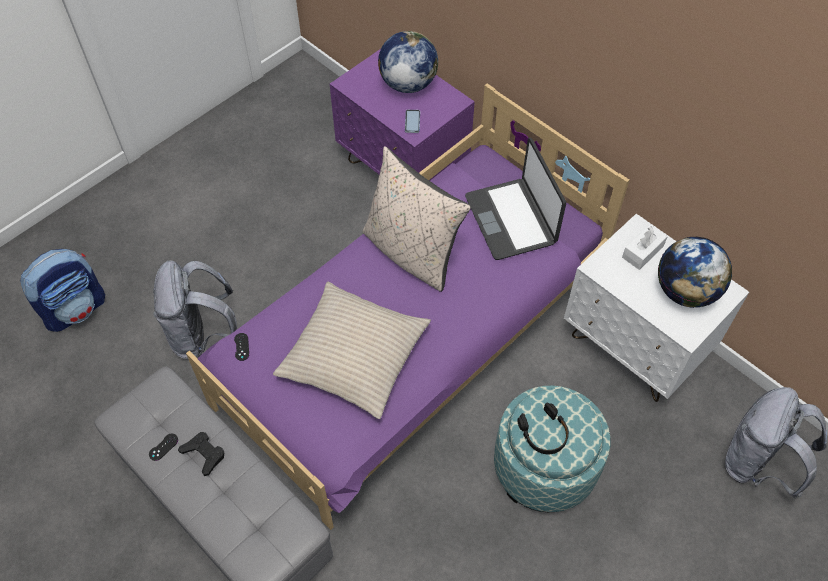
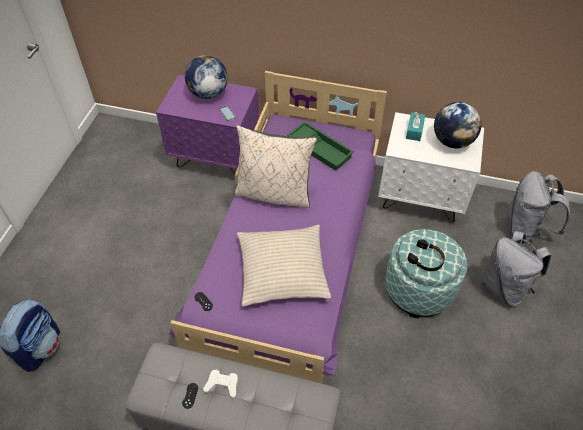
camera: 30 degrees left, 5 degrees down
grey backpack [153,260,237,359] -> grey backpack moved to [481,231,552,307]
black game controller [178,432,224,476] -> white game controller [203,370,238,399]
laptop [465,138,566,260] -> green tray [287,121,354,171]
white tissue box [622,224,668,270] -> turquoise tissue box [406,112,425,141]

